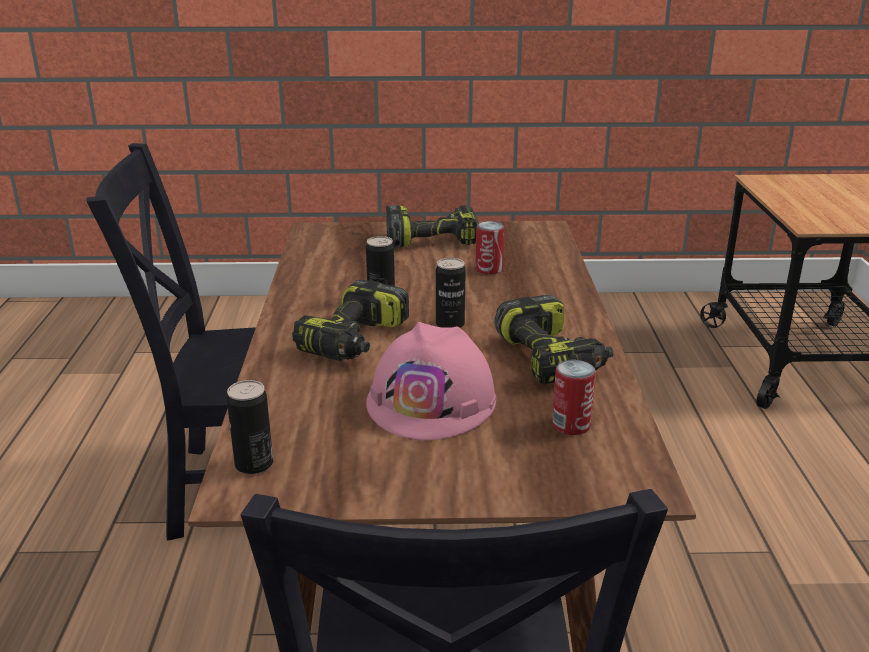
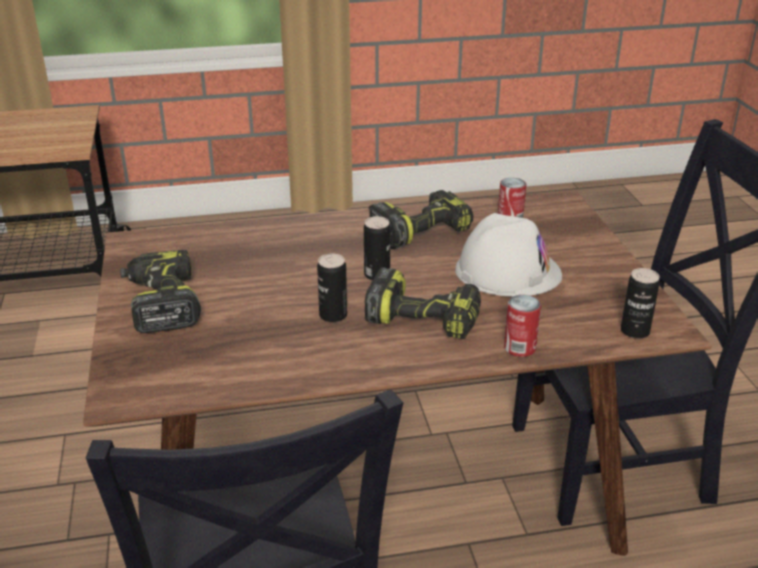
camera: 100 degrees left, 5 degrees up
pink hard hat [366,322,496,440] -> white hard hat [455,213,562,297]
can [475,221,505,275] -> can moved to [504,295,541,357]

